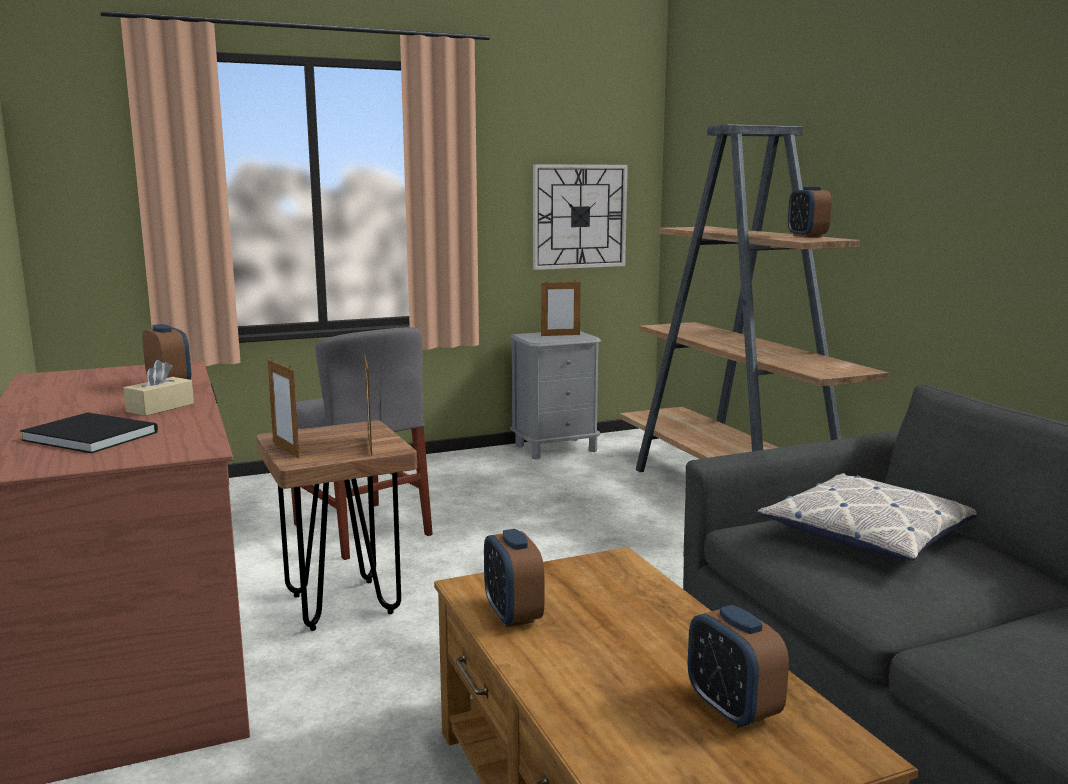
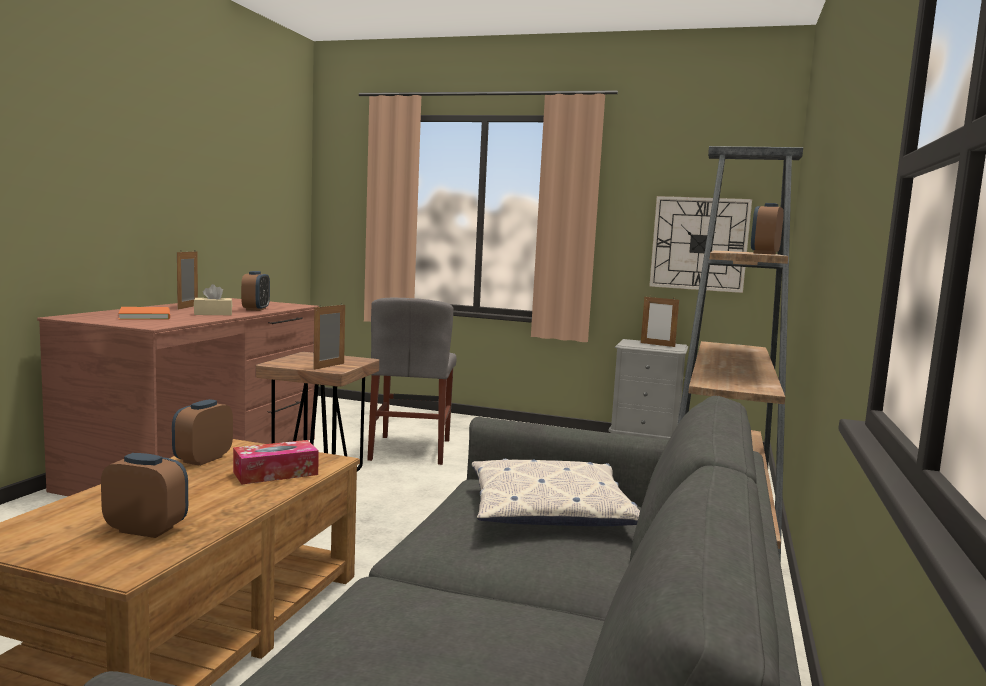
camera: 40 degrees right, 5 degrees down
black book [20,412,158,453] -> orange book [118,307,170,320]
picture frame [267,358,299,459] -> picture frame moved to [177,251,198,310]
alarm clock [688,605,789,728] -> alarm clock turned 90 degrees clockwise [101,453,188,538]
none -> tissue box [233,440,319,484]

